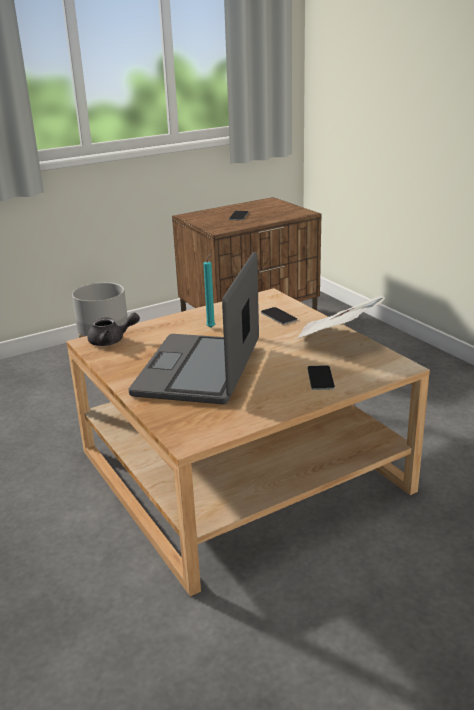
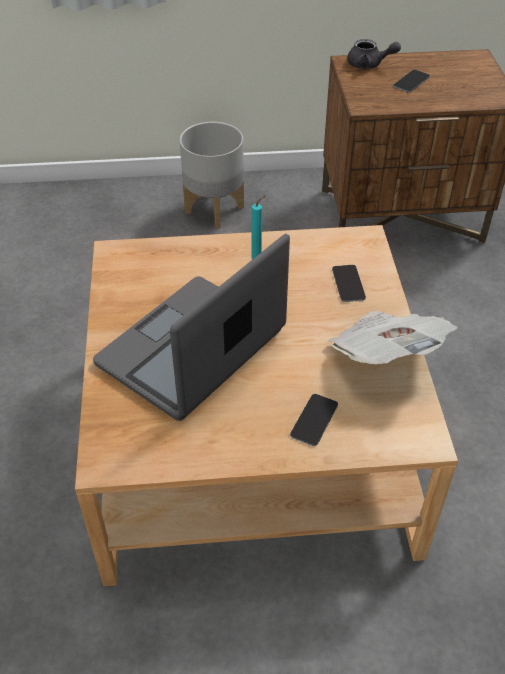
camera: 25 degrees right, 20 degrees up
grey teapot [88,313,140,346] -> grey teapot moved to [347,39,401,69]

